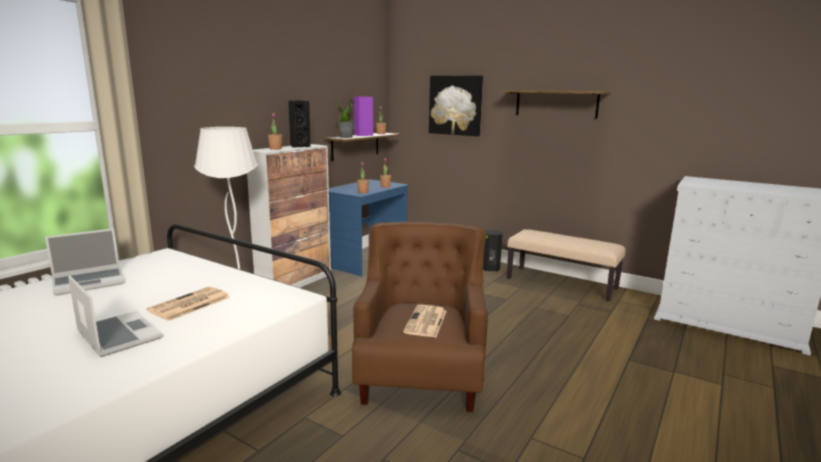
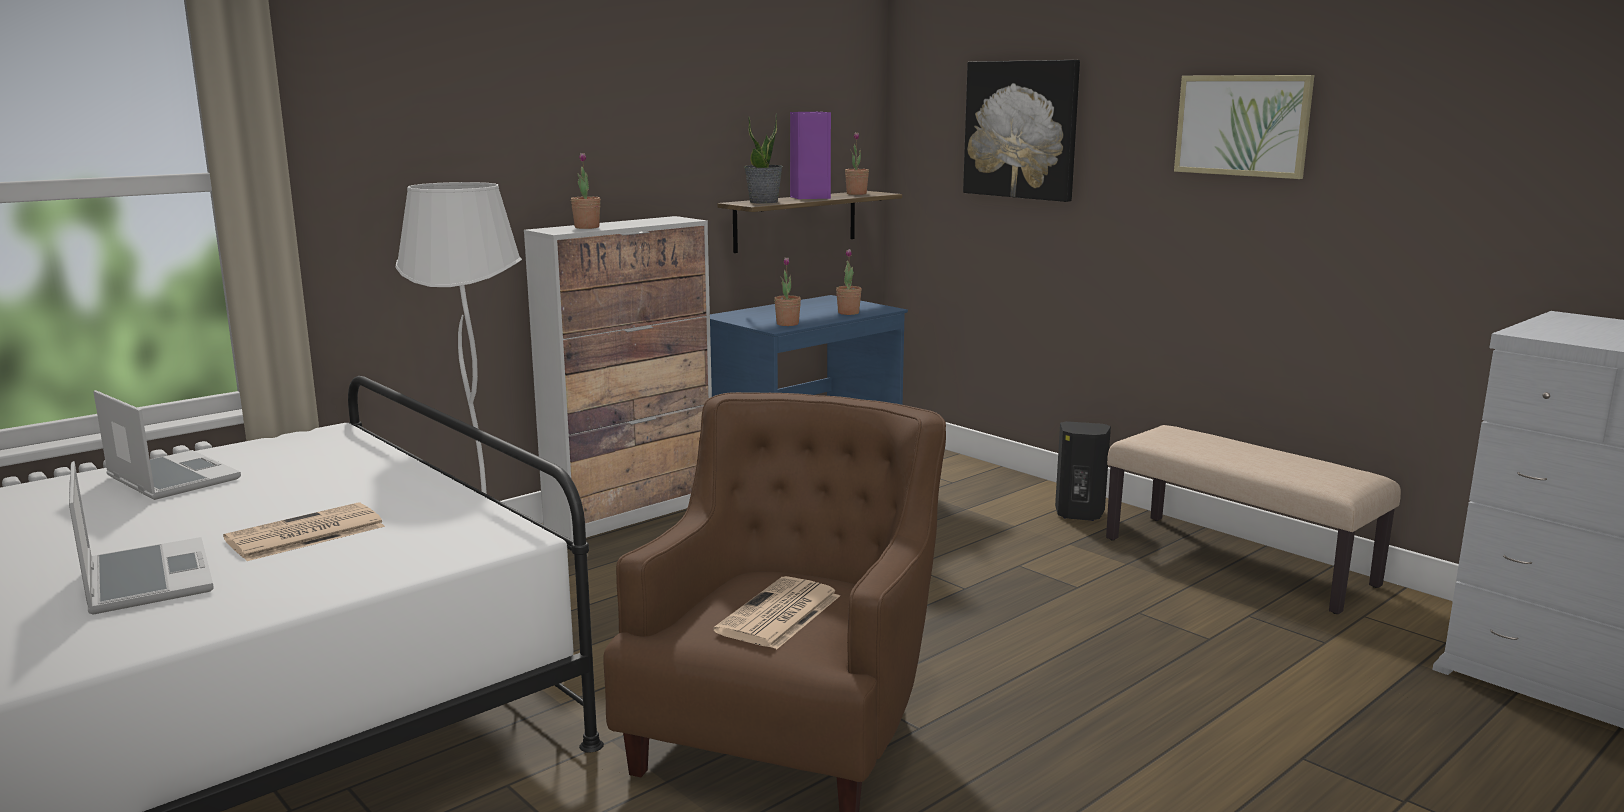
camera: 15 degrees right, 0 degrees up
laptop [45,228,125,296] -> laptop turned 120 degrees counterclockwise [93,390,241,500]
black speaker [289,101,310,148] -> none
shelf [499,90,611,119] -> picture [1174,75,1314,179]

